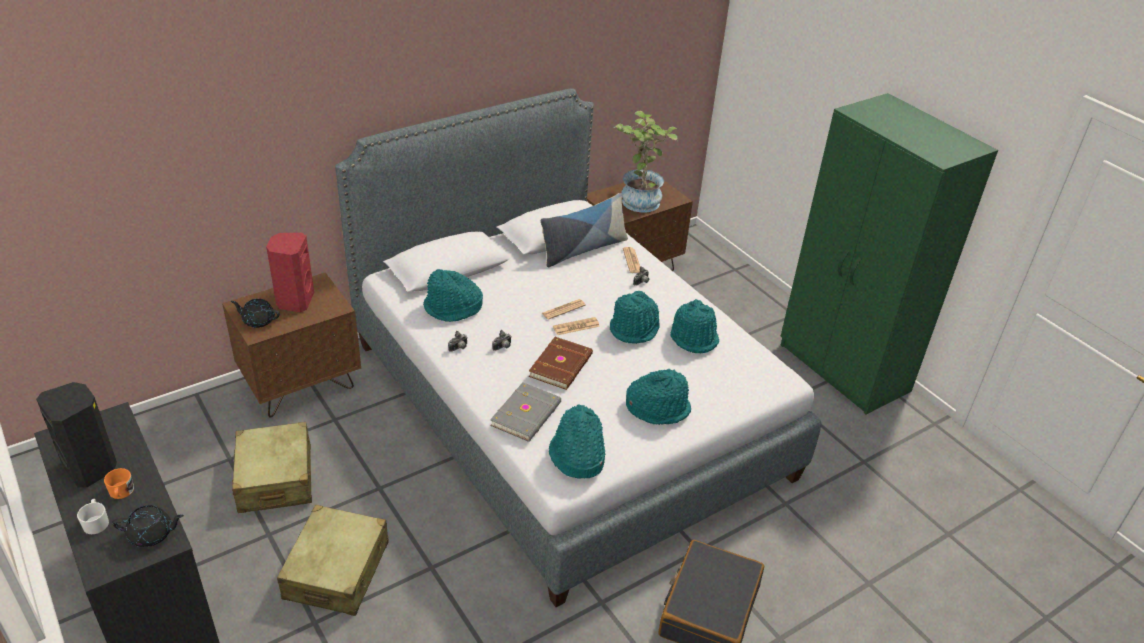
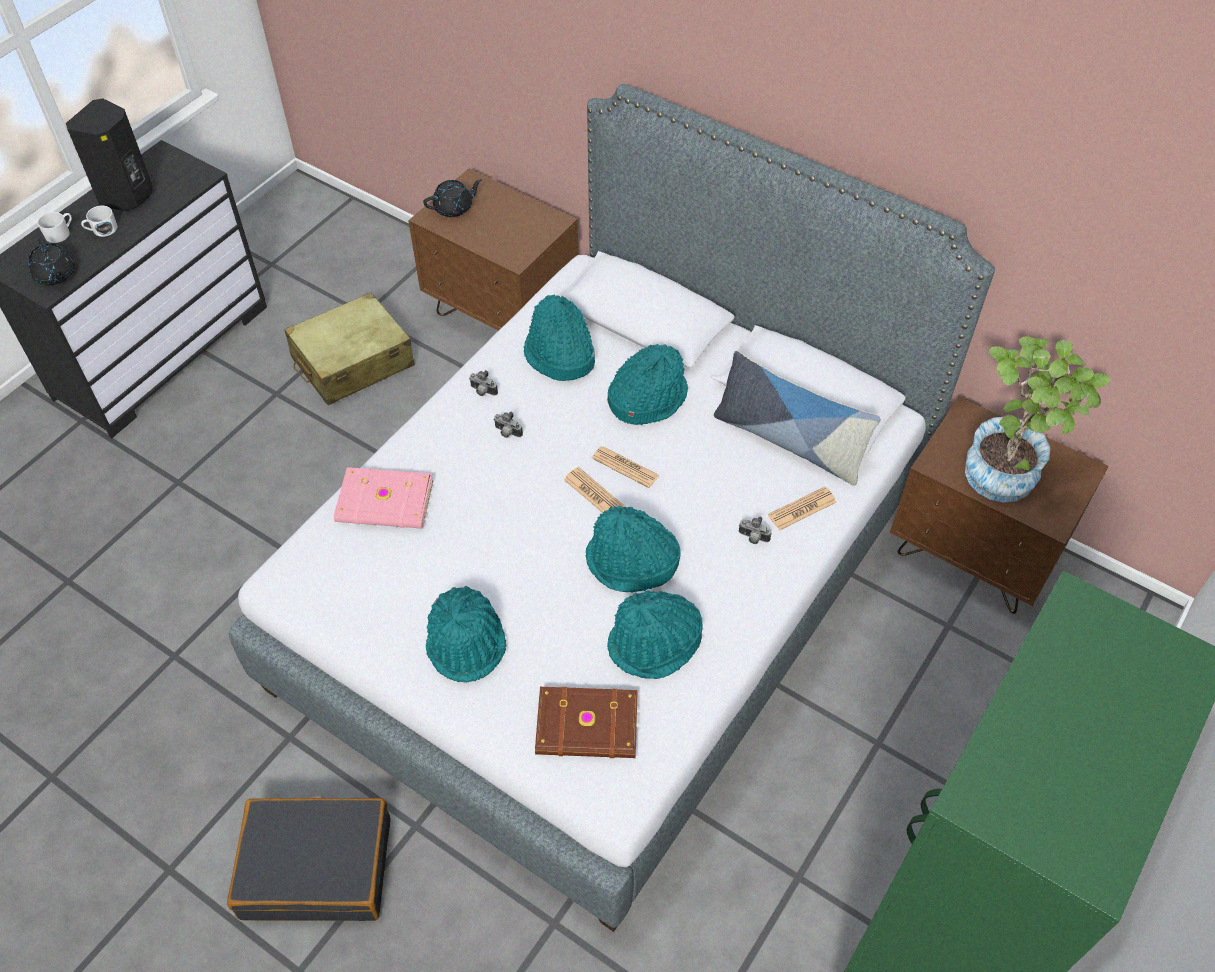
camera: 70 degrees right, 15 degrees up
orange mug [104,468,134,499] -> white mug [81,206,117,237]
black teapot [231,299,280,328] -> black teapot turned 75 degrees clockwise [423,179,482,217]
red speaker [266,233,314,312] -> none
beige suitcase [277,505,389,616] -> none
grey book [490,382,561,442] -> pink book [334,467,433,529]
brown book [529,337,593,390] -> brown book moved to [535,687,638,758]
turquoise hat [549,404,605,479] -> turquoise hat moved to [607,344,688,425]

